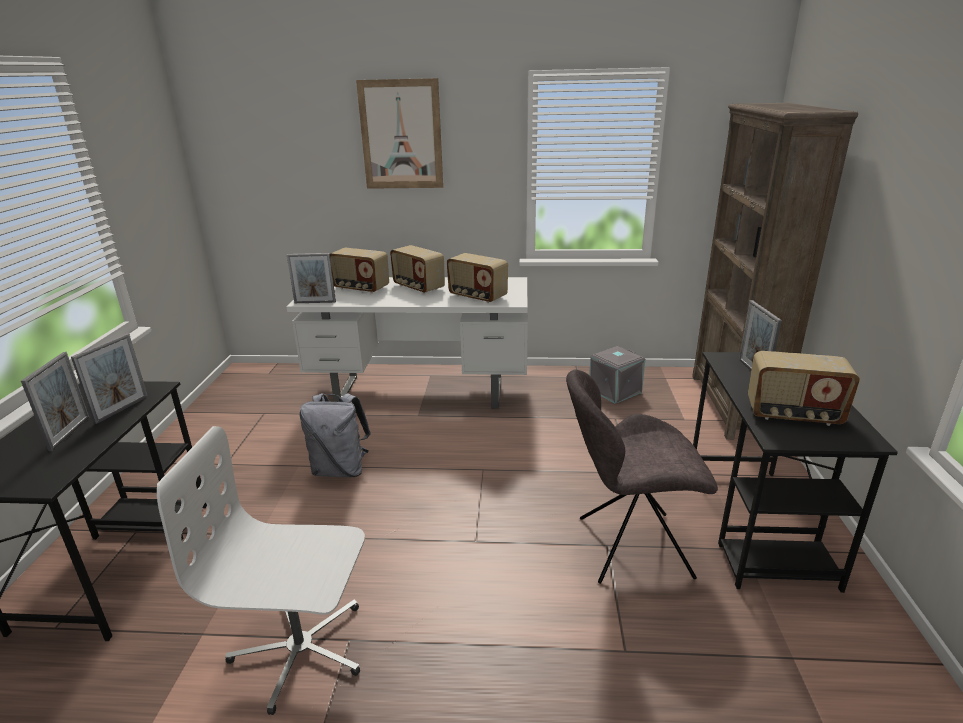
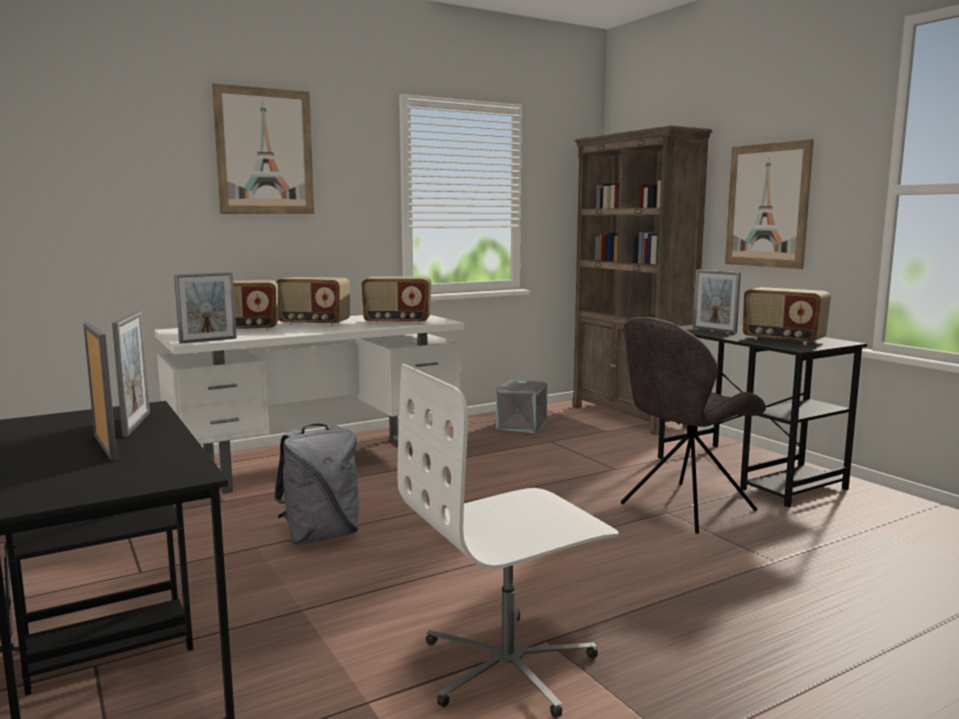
camera: 35 degrees left, 15 degrees down
radio [748,351,860,426] -> radio turned 60 degrees clockwise [743,287,831,345]
none -> picture [725,139,814,269]

